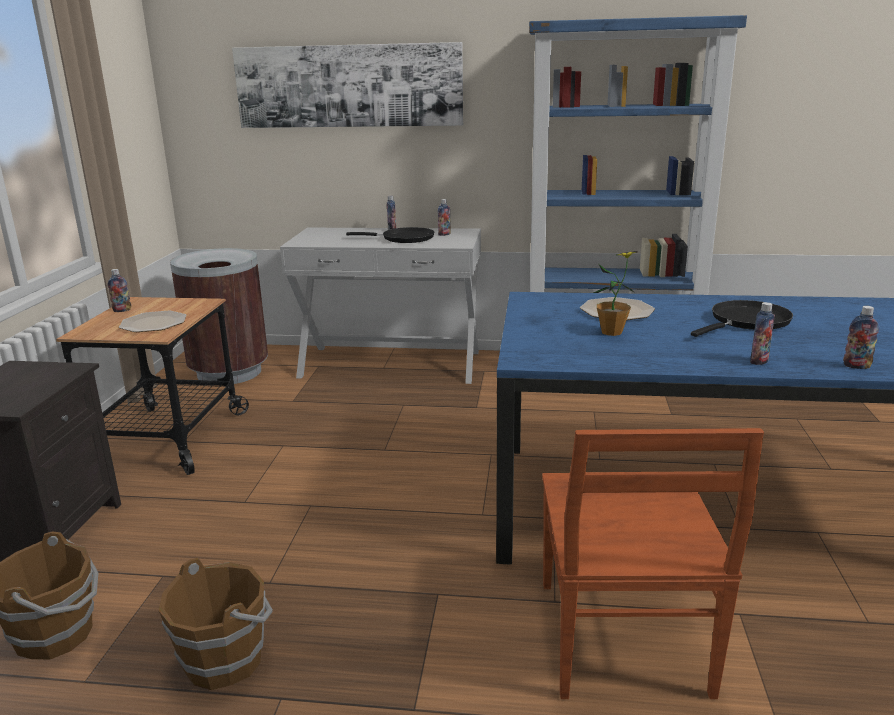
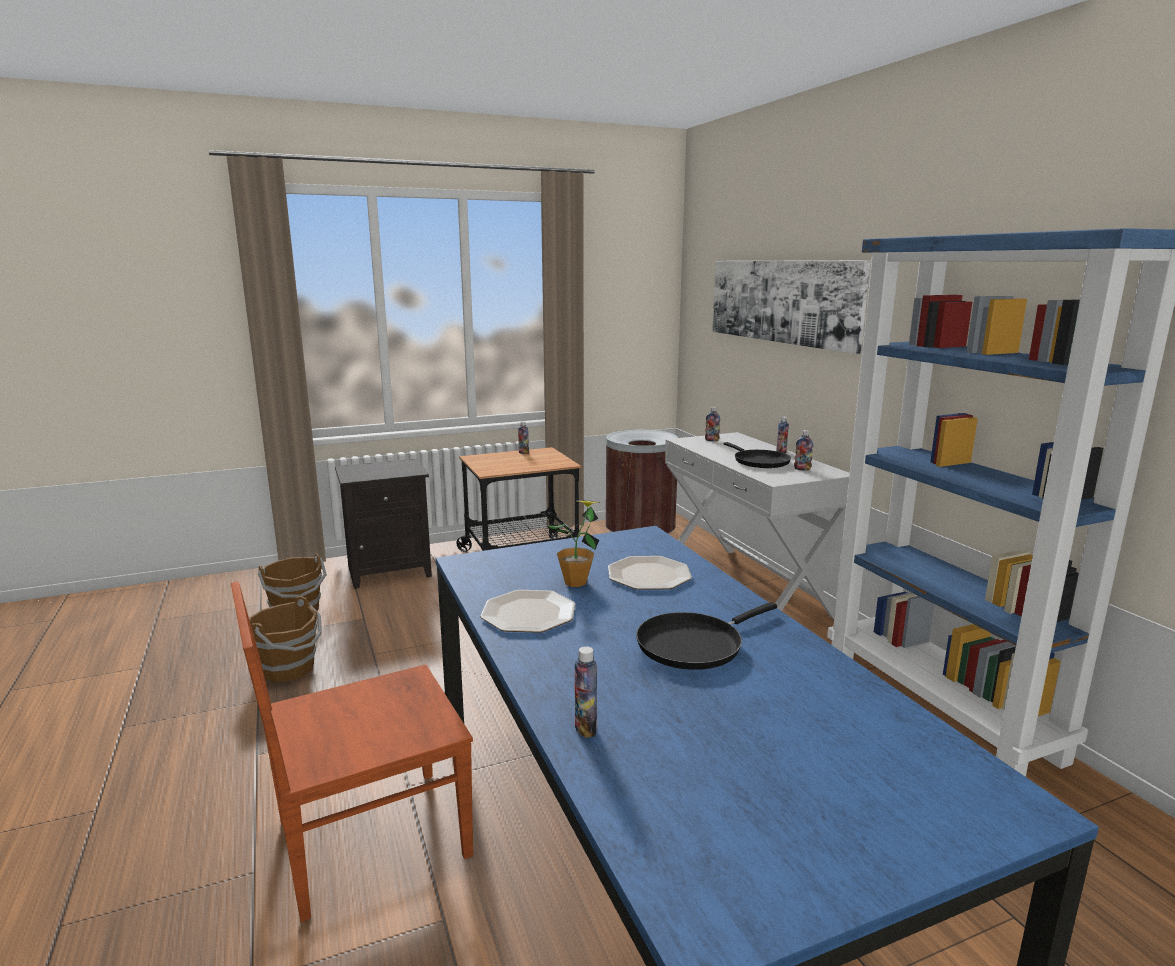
camera: 60 degrees right, 5 degrees down
plate [119,311,186,332] -> plate moved to [480,590,575,633]
black frying pan [691,300,793,337] -> black frying pan turned 120 degrees clockwise [636,602,777,670]
bottle [750,302,775,365] -> bottle moved to [705,407,720,442]

